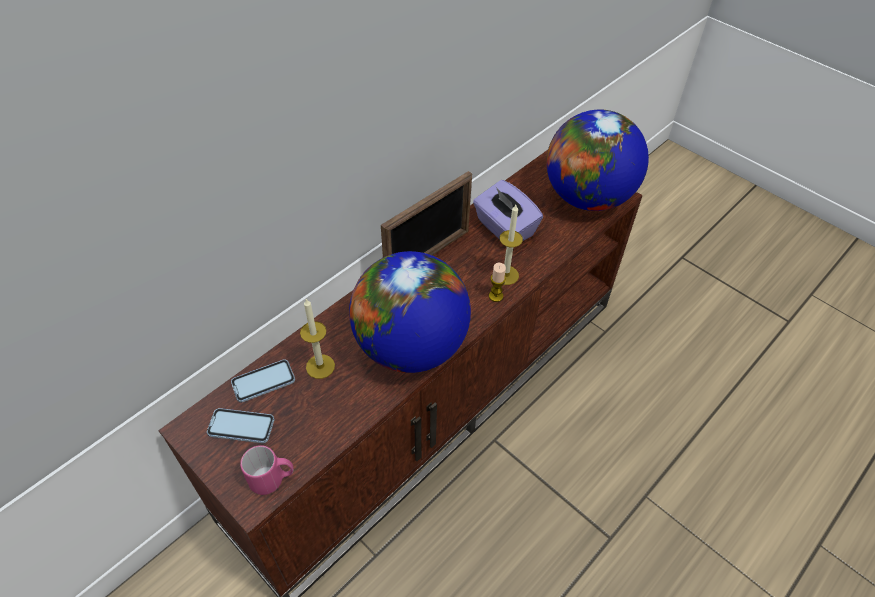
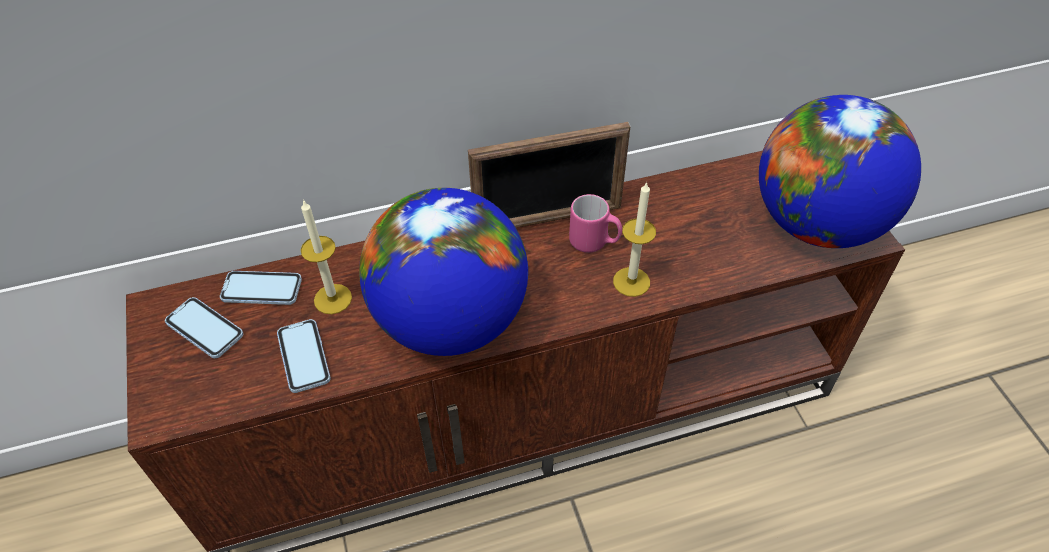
camera: 30 degrees right, 0 degrees up
pink mug [240,445,294,495] -> pink mug moved to [569,194,622,253]
purple tissue box [473,180,543,241] -> none
candle [489,263,506,302] -> none
none -> phone [277,319,331,393]

